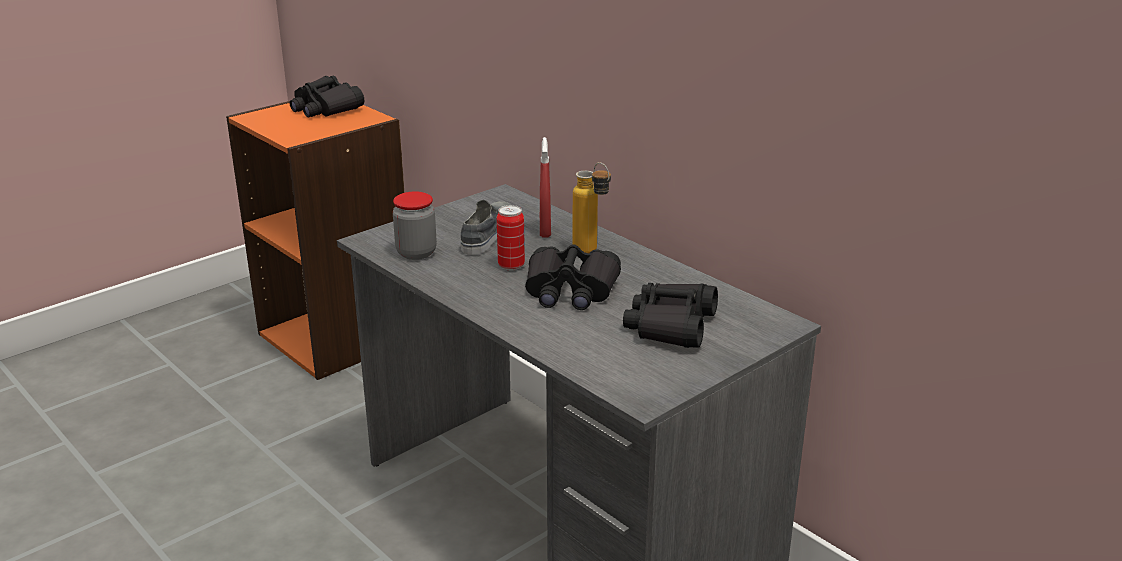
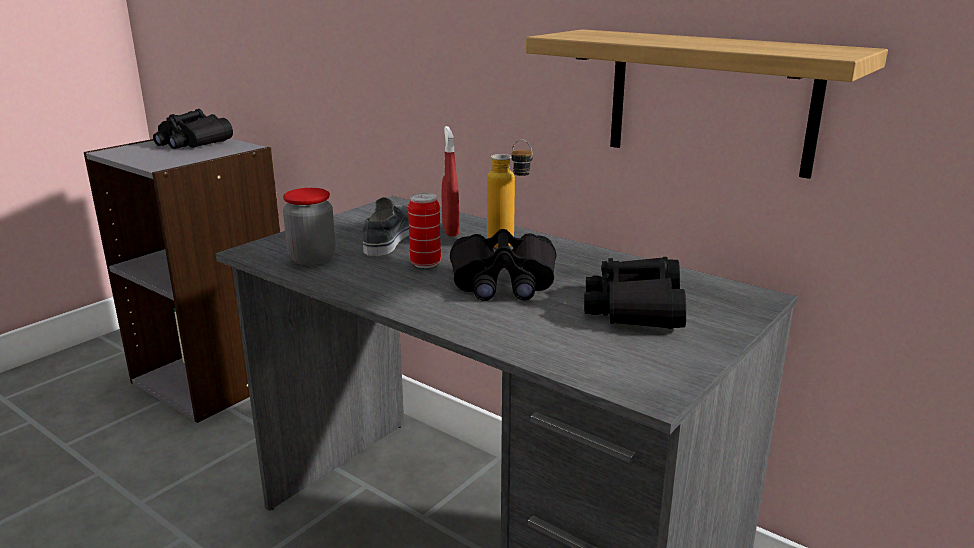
camera: 10 degrees left, 5 degrees down
orange bookcase [226,101,404,380] -> grey bookcase [84,139,280,423]
none -> shelf [526,29,888,179]

